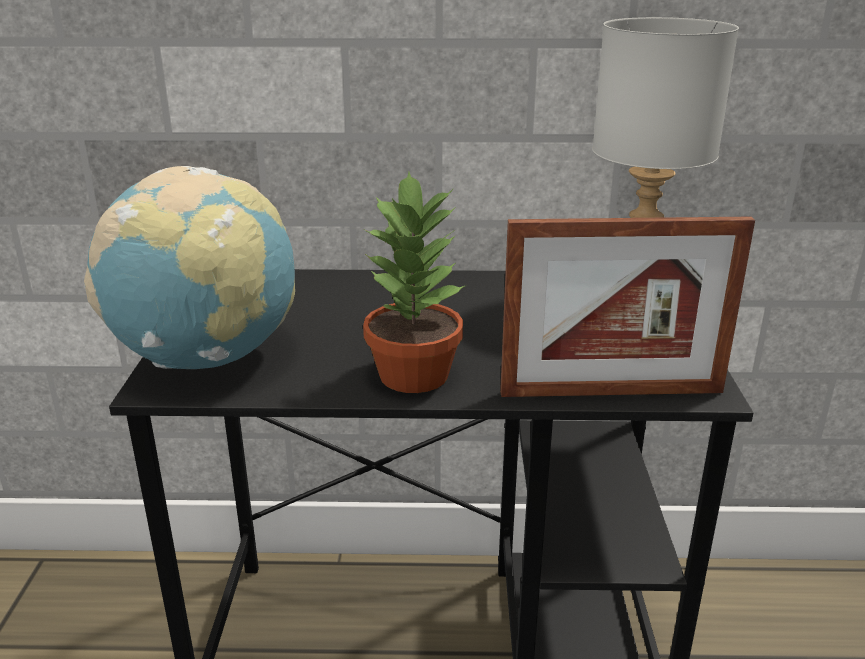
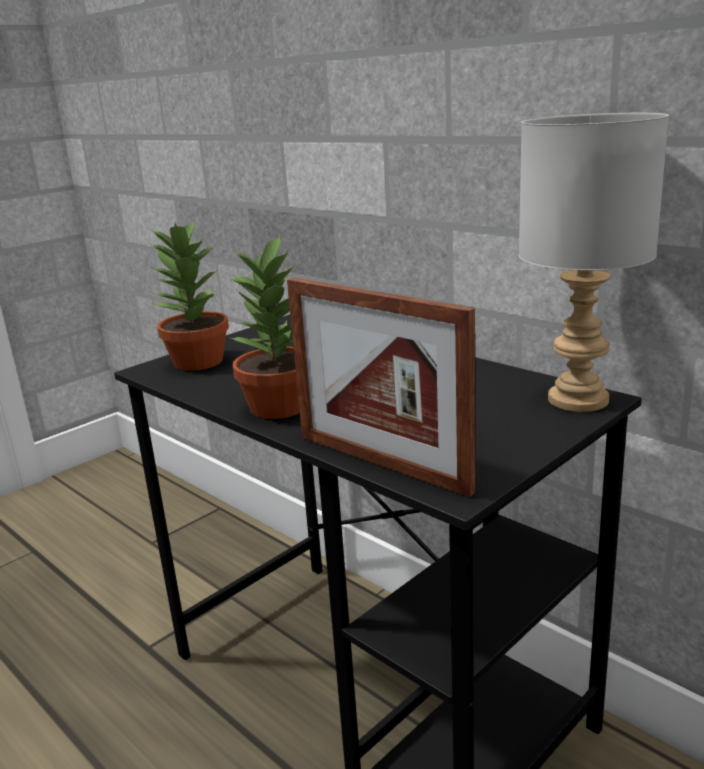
camera: 45 degrees right, 5 degrees down
globe [84,166,295,369] -> potted plant [149,221,229,371]

